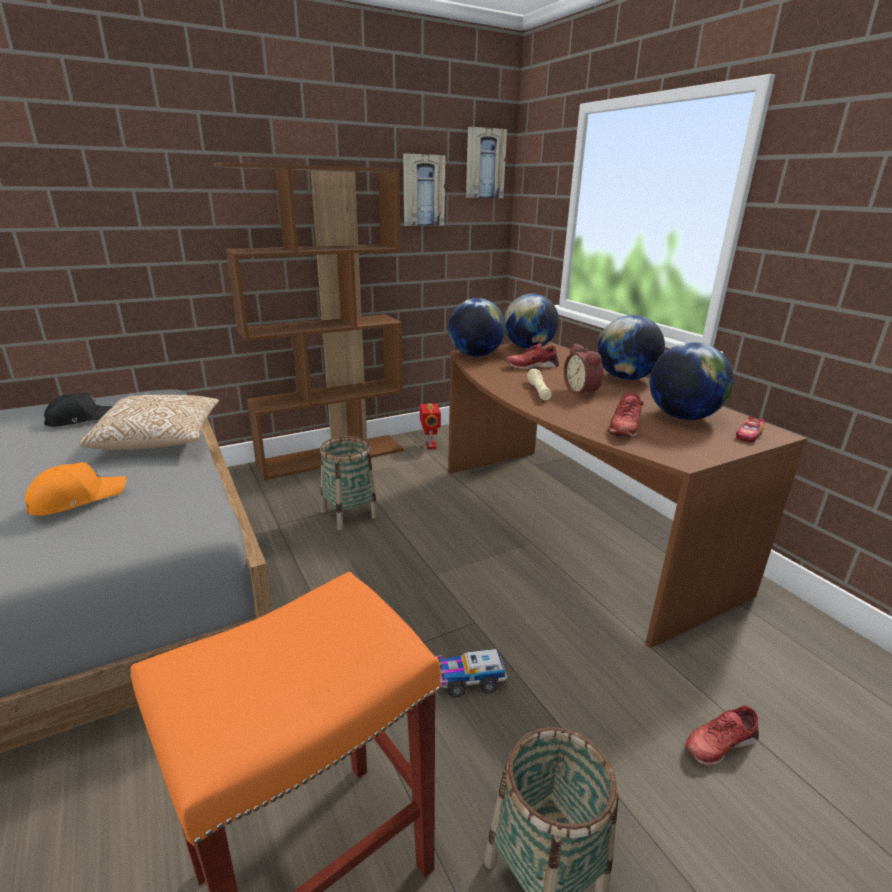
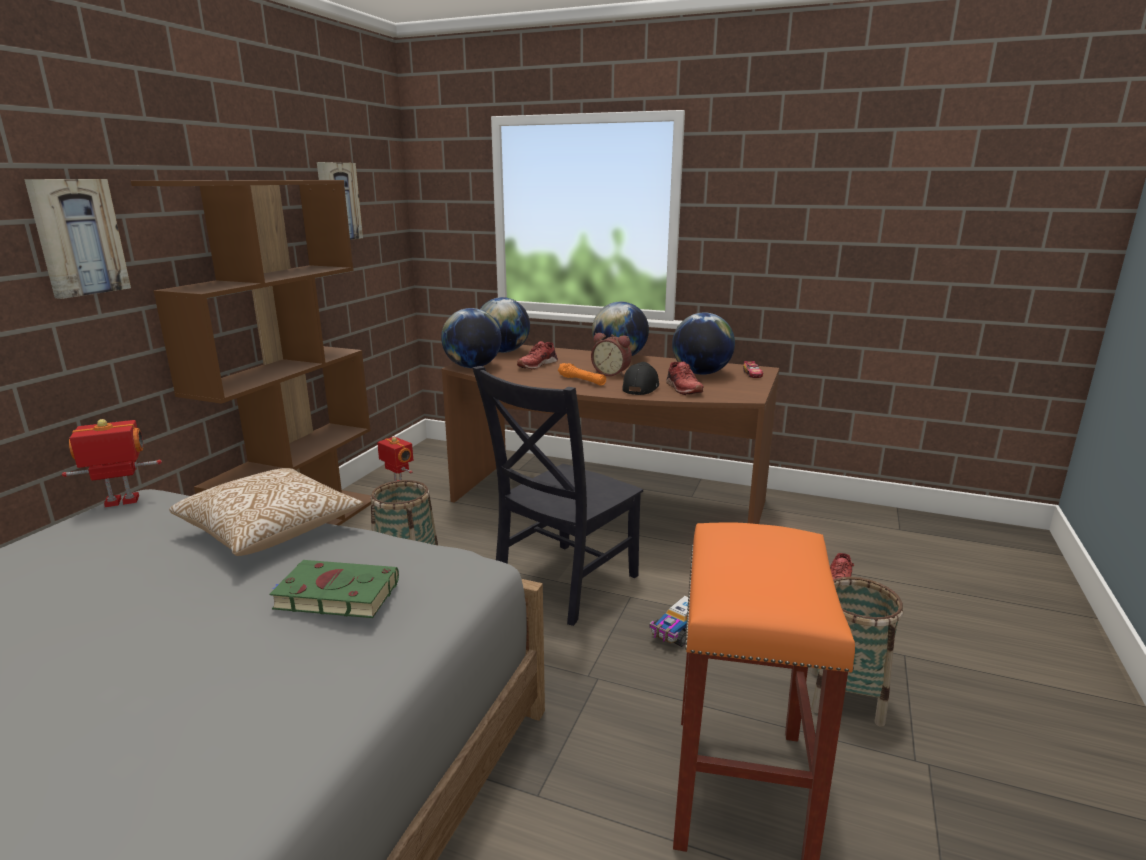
camera: 40 degrees left, 5 degrees down
orange cap [25,462,126,516] -> green book [269,560,399,618]
black cap [44,393,112,427] -> black cap moved to [622,362,659,395]
picture [466,127,507,198] -> picture moved to [24,179,131,299]
beige flashlight [527,369,551,400] -> orange flashlight [558,363,606,386]
none -> toy robot [62,419,162,507]
none -> black chair [472,366,643,626]

